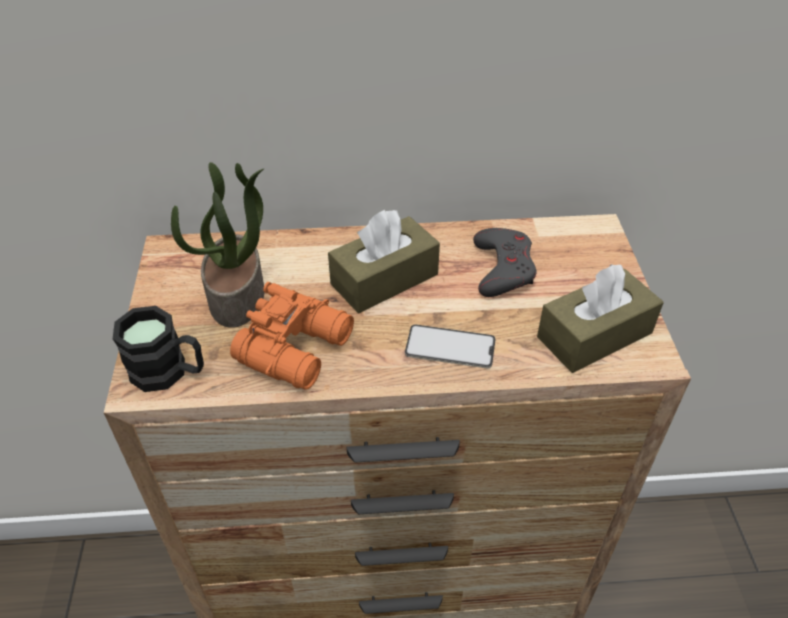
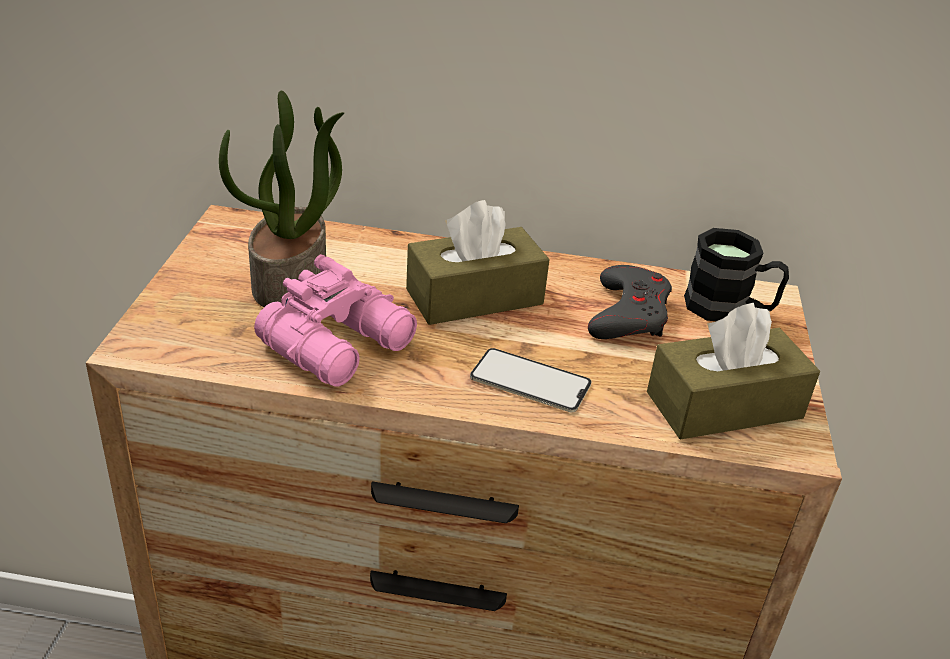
camera: 10 degrees right, 10 degrees down
black mug [113,306,204,392] -> black mug moved to [684,228,789,321]
orange binoculars [230,282,354,390] -> pink binoculars [254,254,417,386]

